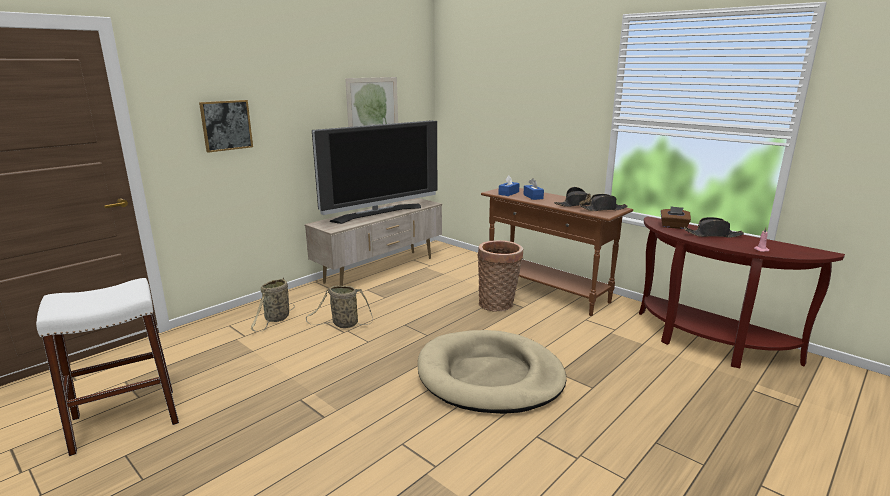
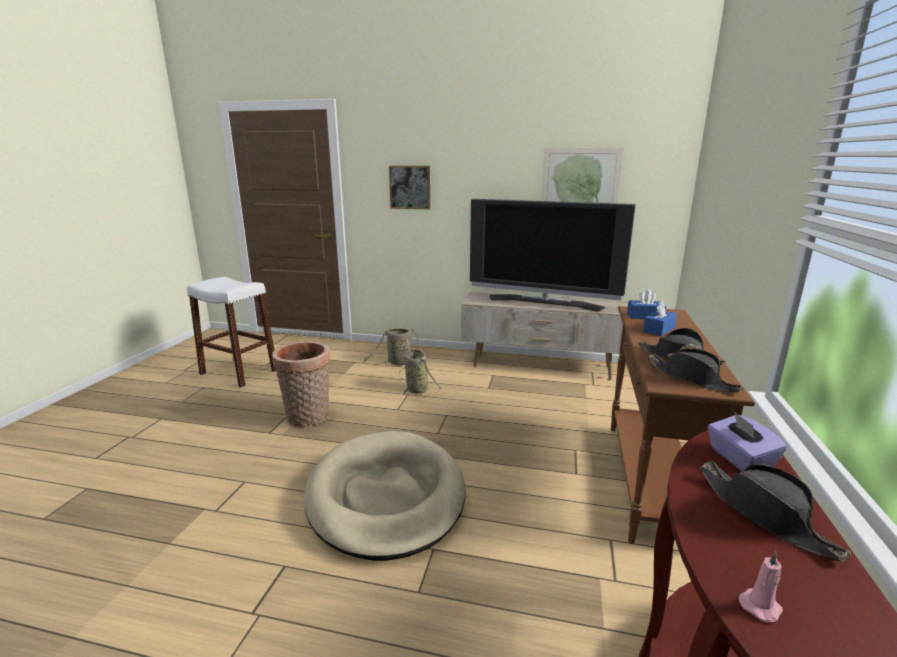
camera: 60 degrees right, 0 degrees up
basket [477,240,523,312] -> basket moved to [272,341,330,427]
brown tissue box [661,206,691,229] -> purple tissue box [708,412,787,471]

